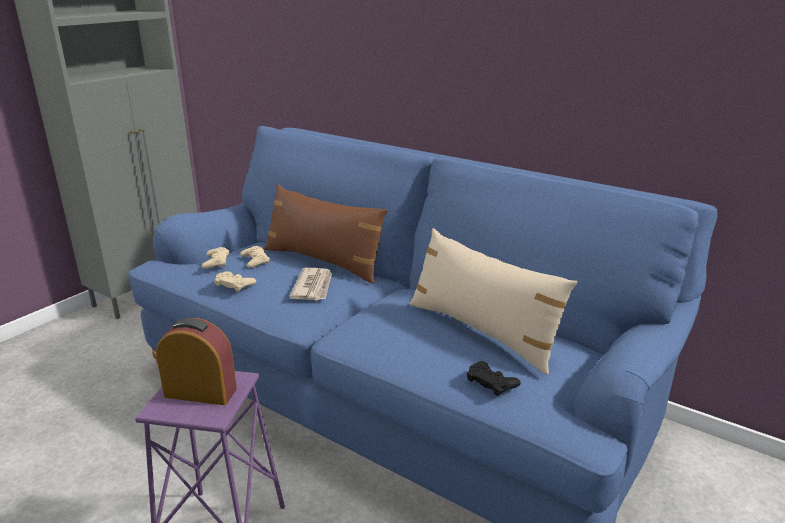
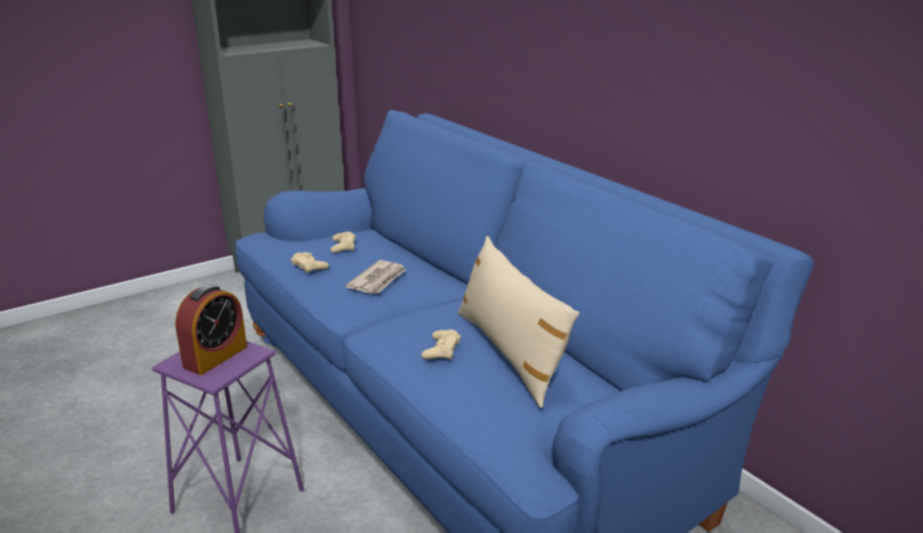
camera: 20 degrees right, 0 degrees up
alarm clock [156,318,237,405] -> alarm clock turned 90 degrees clockwise [175,285,247,375]
beige game controller [202,247,229,269] -> beige game controller moved to [422,330,461,360]
brown pillow [264,184,388,284] -> none
black game controller [467,361,521,396] -> none

